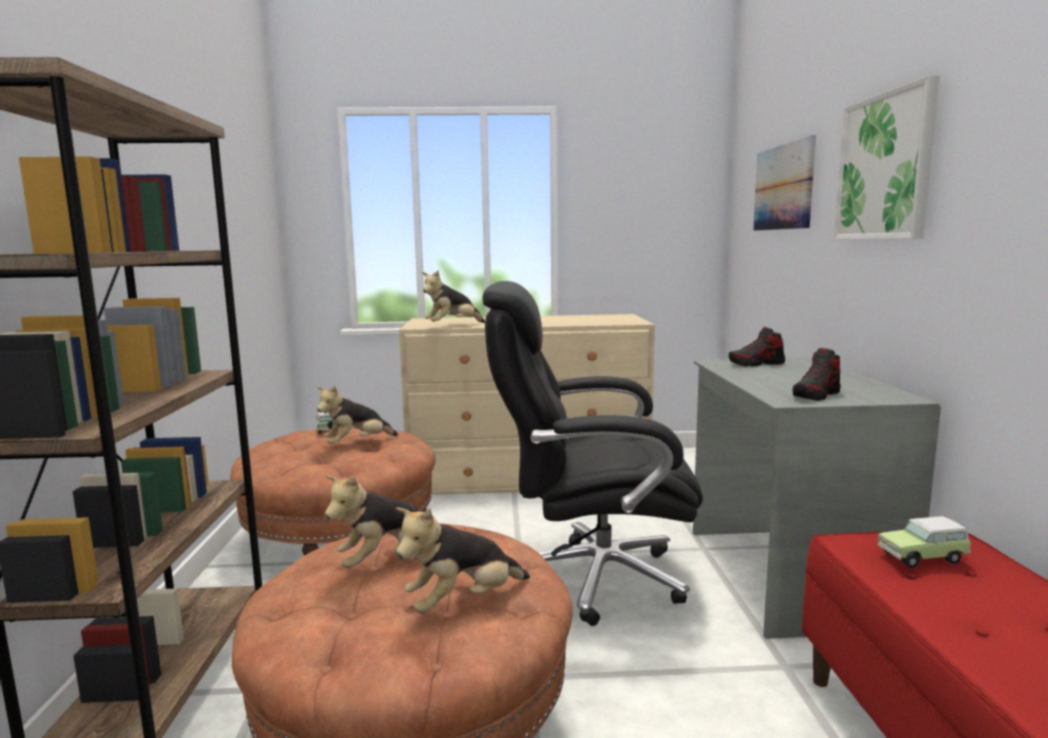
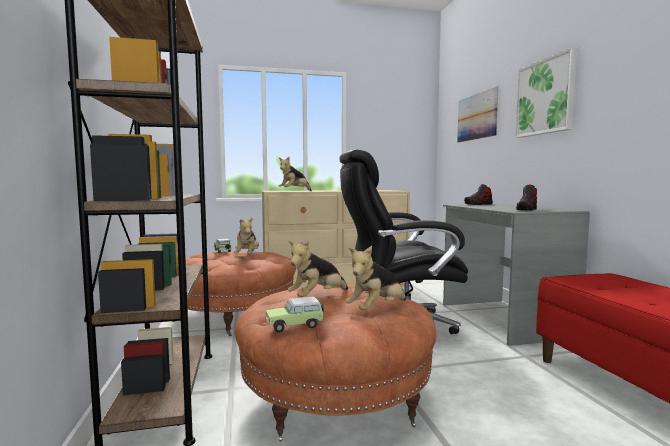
camera: 10 degrees left, 5 degrees down
plush toy [317,386,398,444] -> plush toy turned 45 degrees counterclockwise [234,217,259,254]
toy car [877,516,971,568] -> toy car moved to [266,297,324,333]

